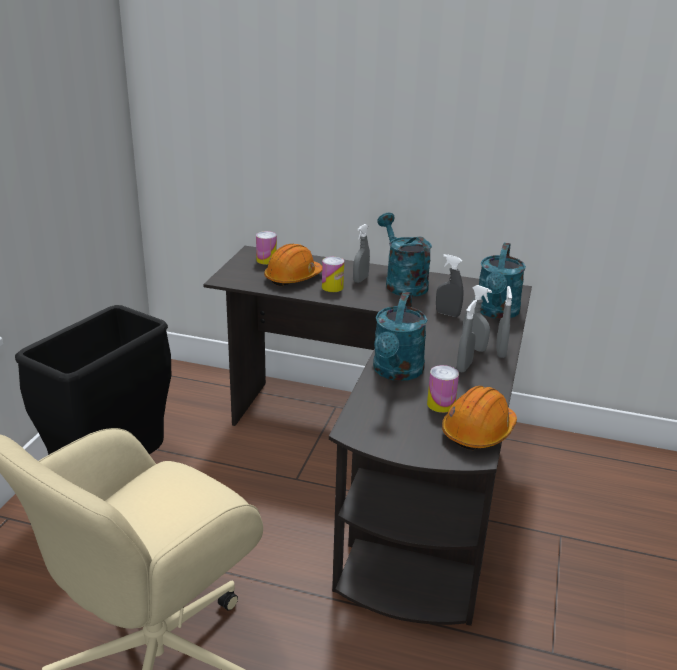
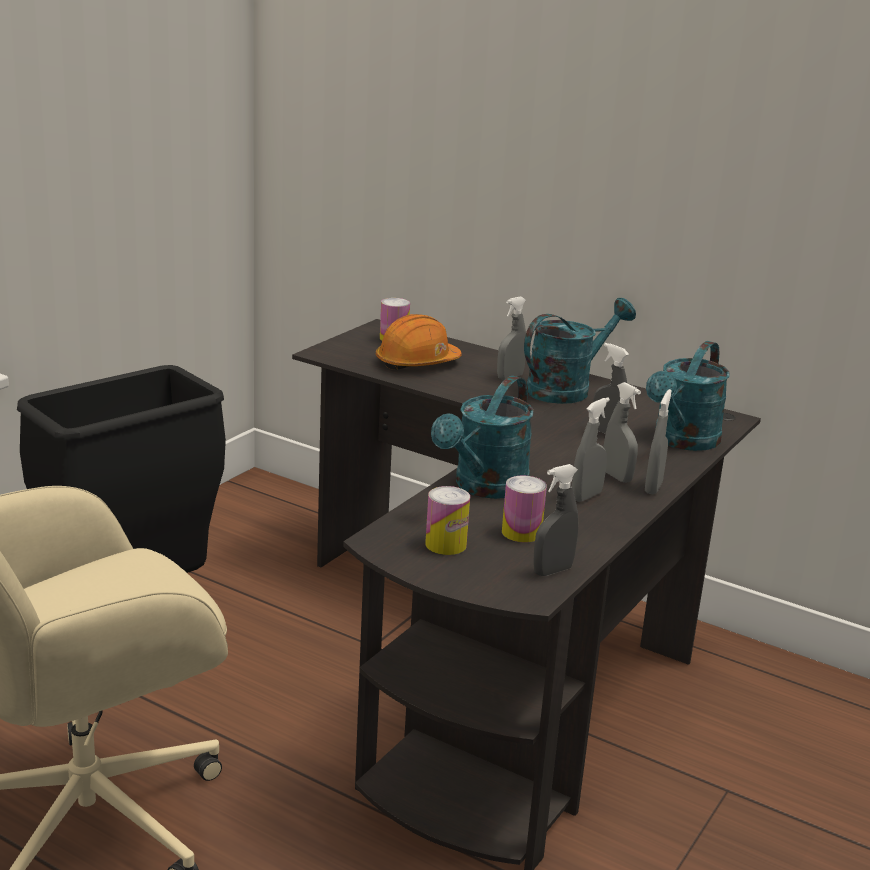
camera: 15 degrees right, 5 degrees down
can [322,257,344,292] -> can moved to [425,486,470,555]
turquoise watering can [377,213,432,297] -> turquoise watering can turned 60 degrees clockwise [524,298,636,404]
orange hard hat [442,386,517,450] -> grey spray bottle [533,464,578,576]

